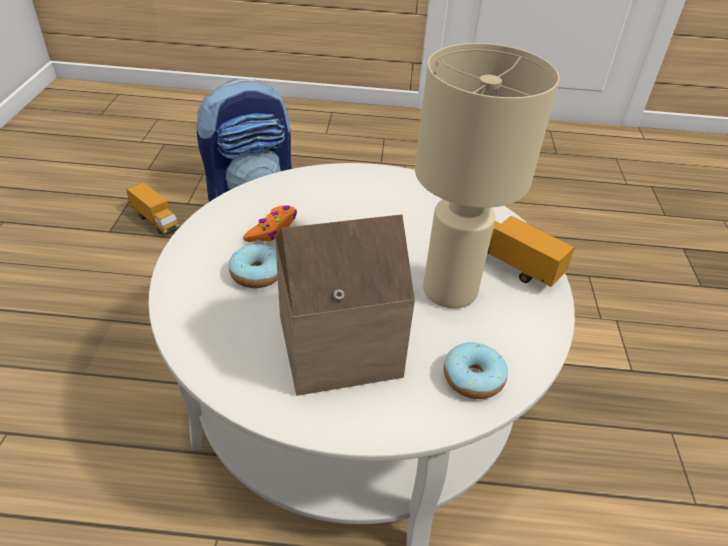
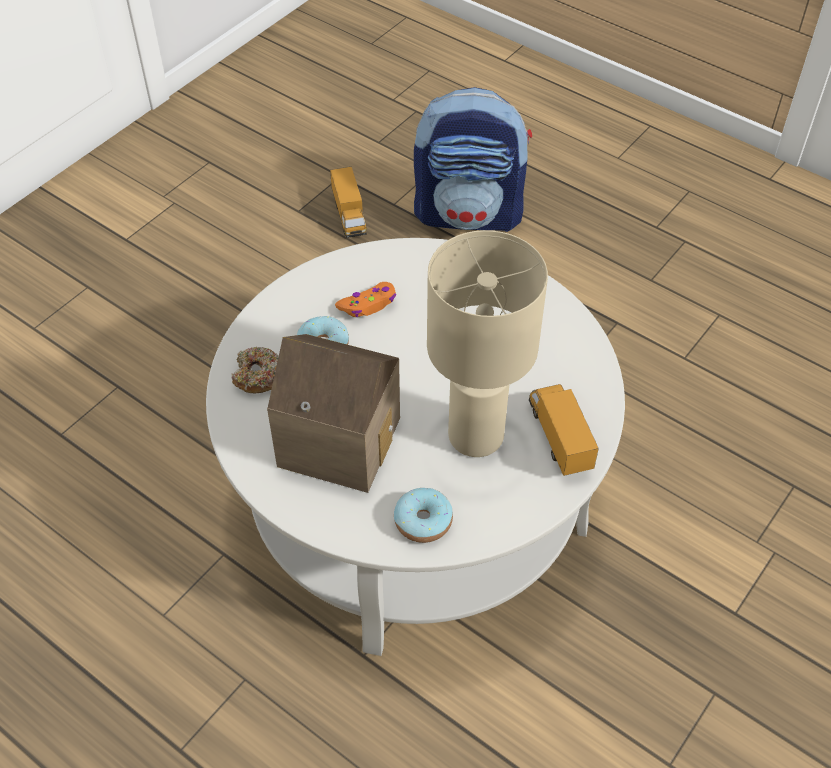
camera: 35 degrees right, 10 degrees up
none -> donut [232,347,279,393]

